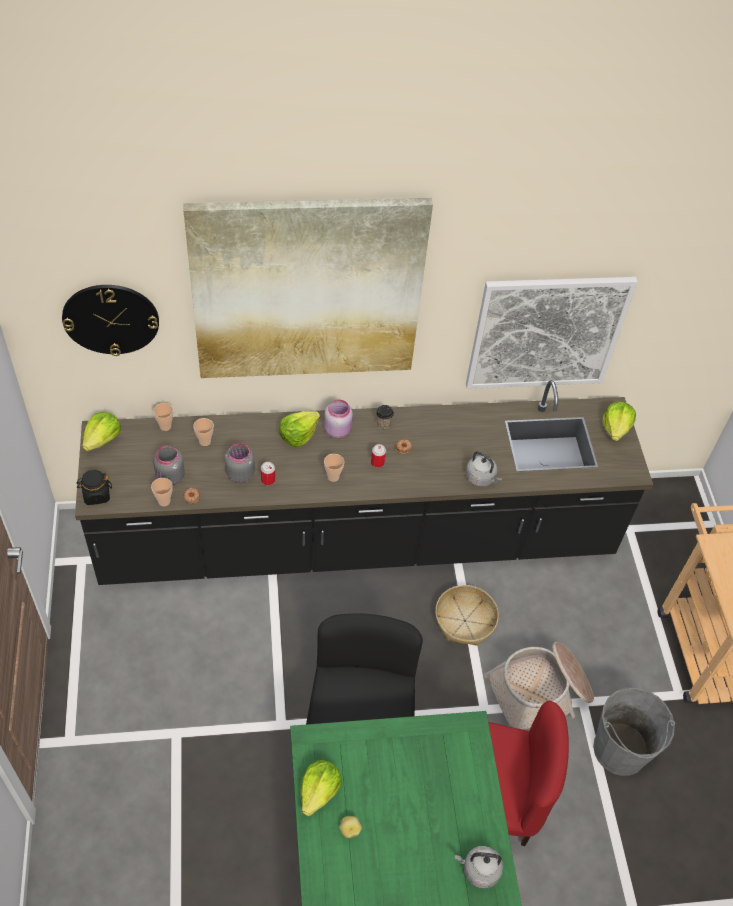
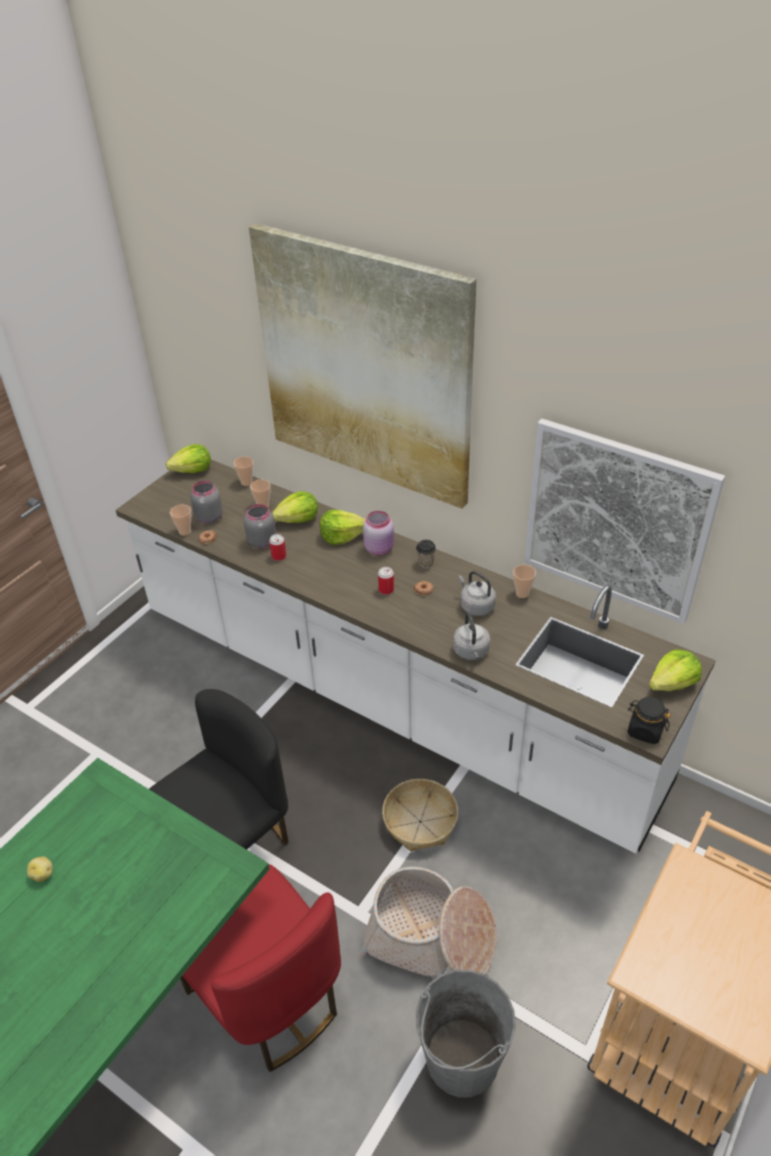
camera: 45 degrees right, 10 degrees down
wall clock [62,285,159,356] -> none
black counter [75,380,653,585] -> white counter [116,460,716,854]
black jar [77,470,112,505] -> black jar moved to [627,697,671,744]
lettuce [300,760,342,816] -> lettuce moved to [272,491,318,523]
cup [324,454,344,482] -> cup moved to [513,565,536,598]
grey kettle [455,846,503,889] -> grey kettle moved to [458,571,496,616]

